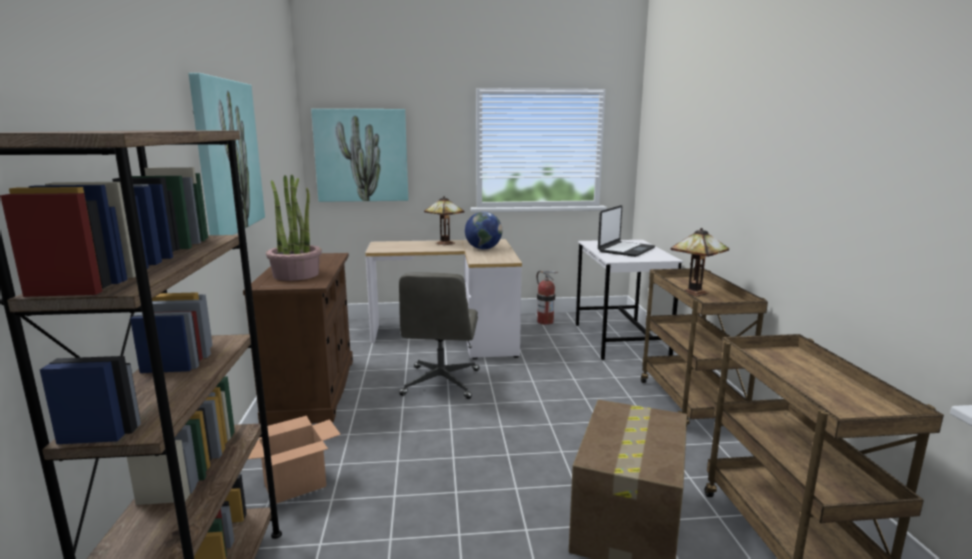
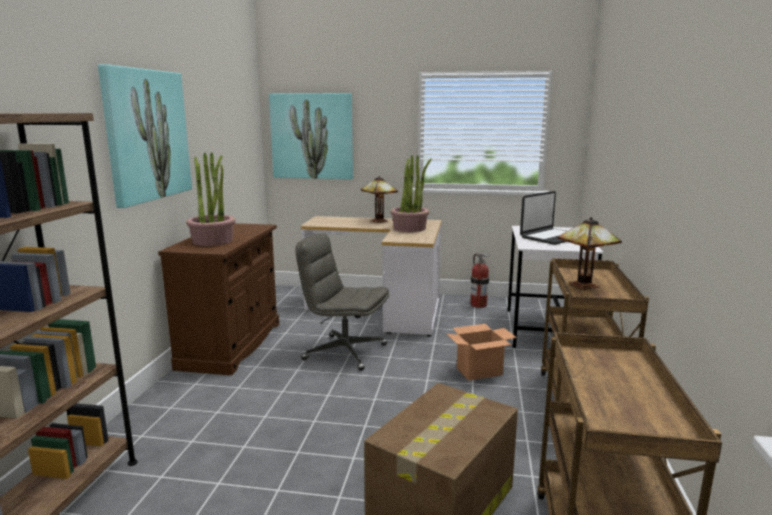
camera: 15 degrees right, 0 degrees up
cardboard box [248,416,341,504] -> cardboard box moved to [447,324,517,381]
grey office chair [399,272,479,399] -> grey office chair turned 90 degrees clockwise [295,233,389,371]
globe [465,212,502,250] -> potted plant [390,155,432,232]

